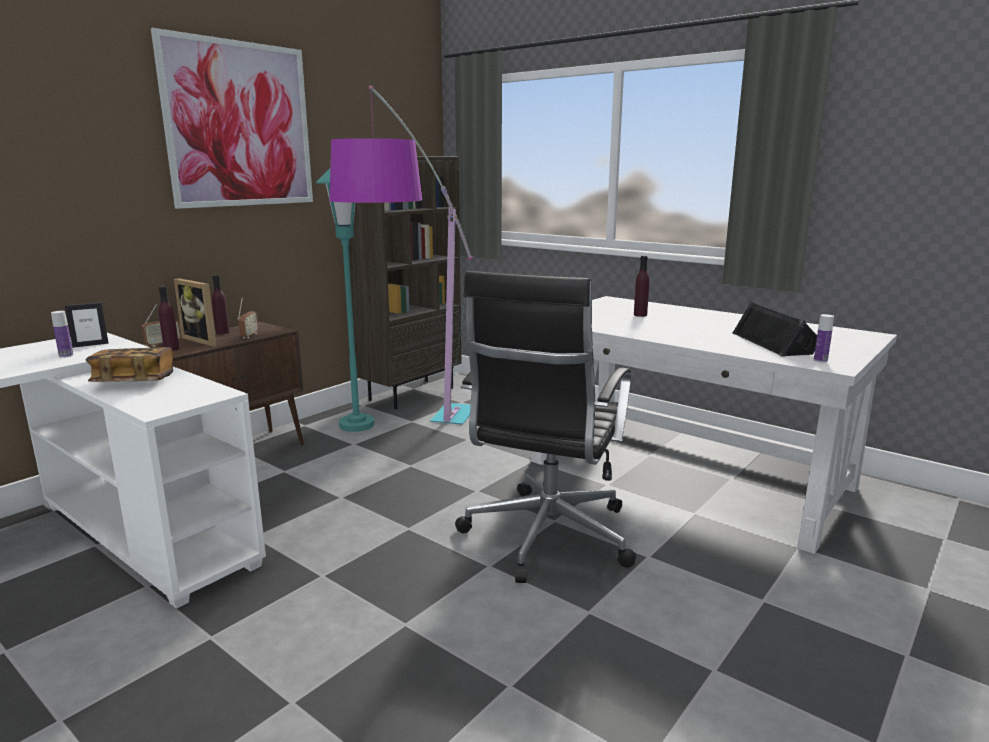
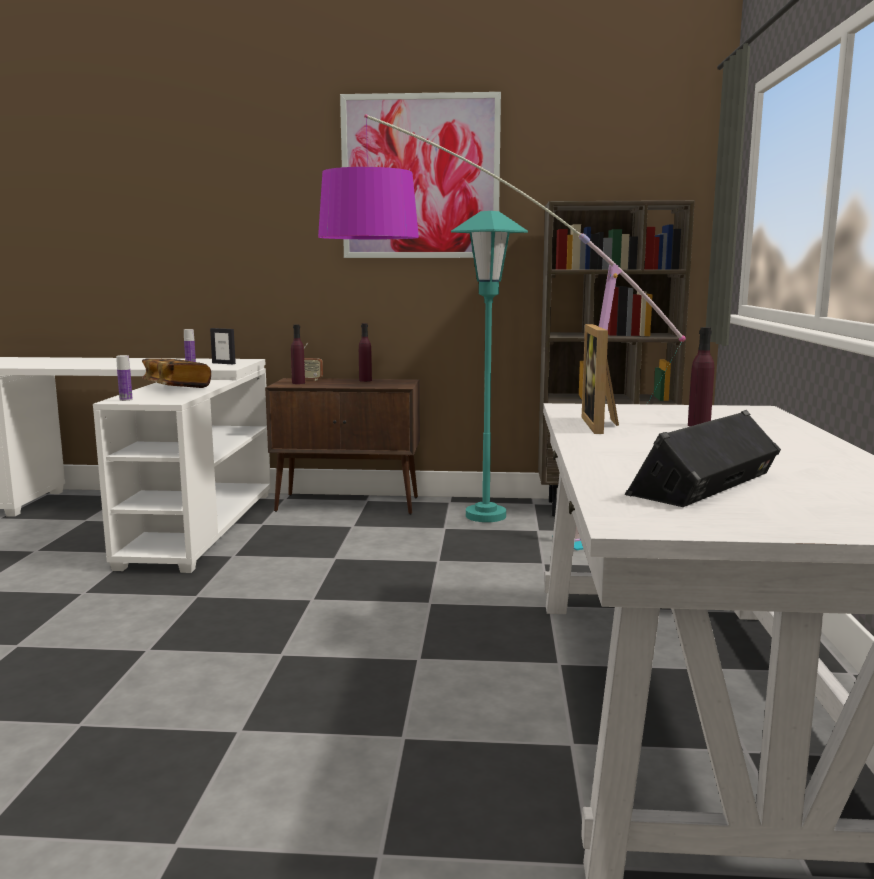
camera: 55 degrees right, 5 degrees down
picture frame [174,278,216,346] -> picture frame moved to [582,324,619,434]
radio [238,297,259,338] -> none
black office chair [455,271,636,583] -> none
bottle [814,314,834,363] -> bottle moved to [116,355,133,401]

